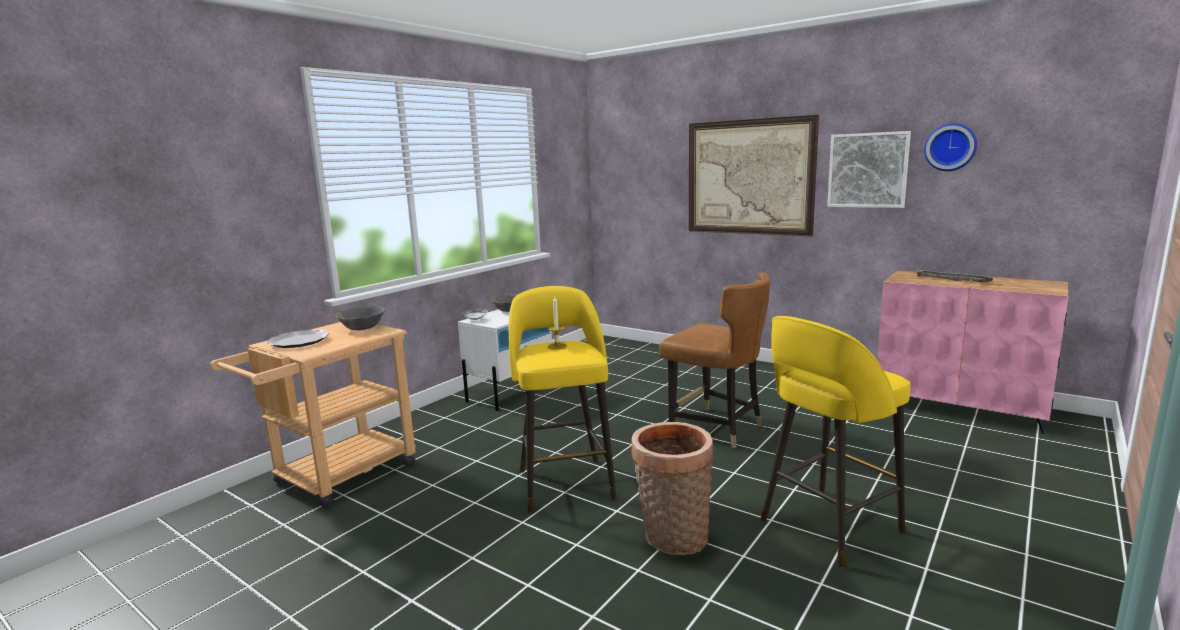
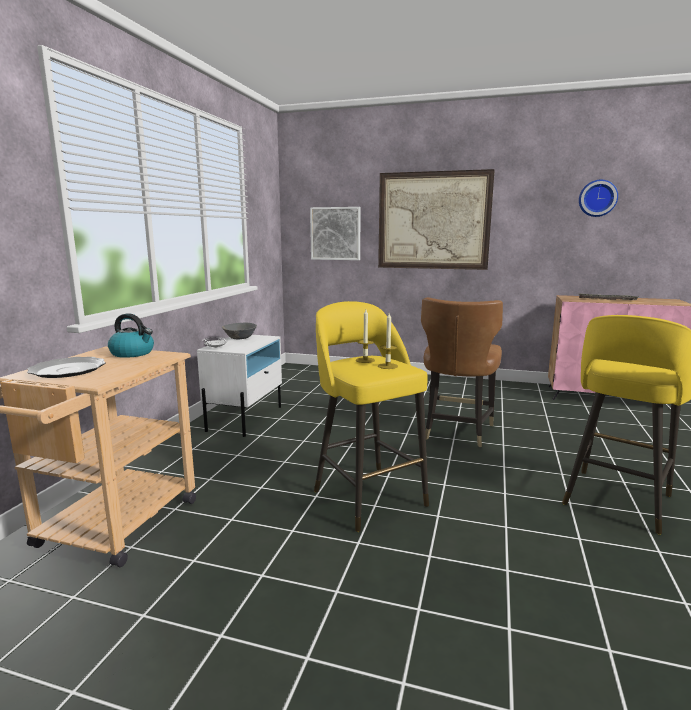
camera: 20 degrees left, 0 degrees up
grey bowl [335,306,385,330] -> kettle [108,313,154,358]
basket [631,422,714,555] -> none
brown chair [659,272,771,448] -> brown chair turned 90 degrees clockwise [421,297,503,447]
picture [827,131,911,208] -> picture moved to [310,207,361,260]
none -> candle [378,313,398,369]

